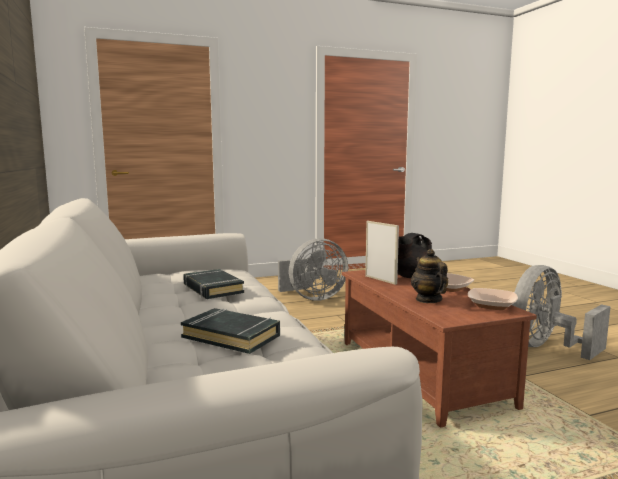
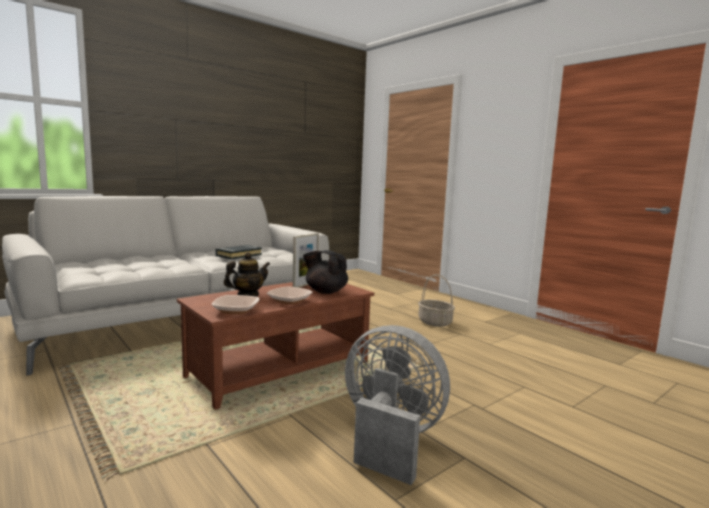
camera: 70 degrees right, 0 degrees up
black book [181,308,280,354] -> none
grey fan [278,238,348,301] -> basket [418,274,455,327]

